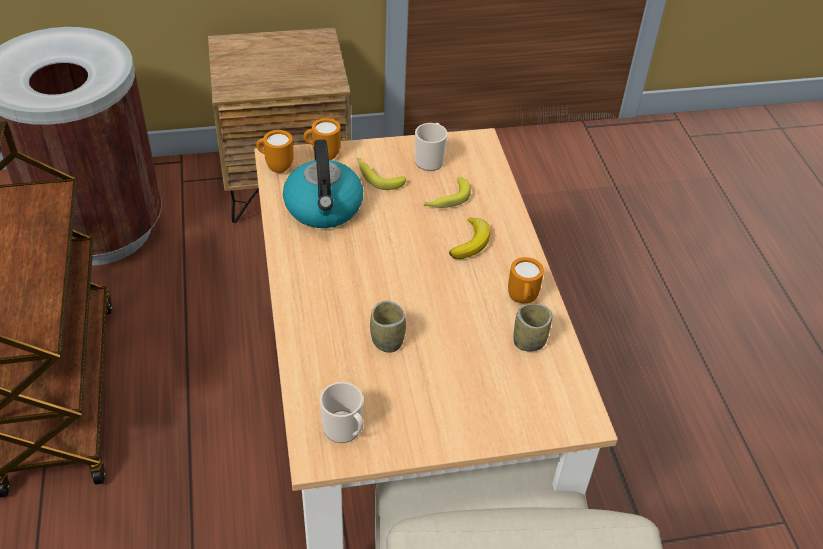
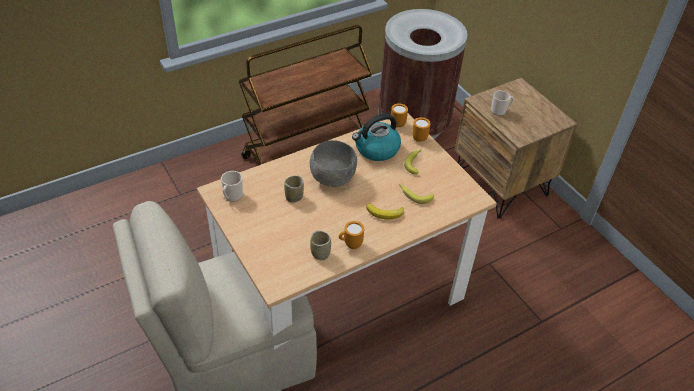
camera: 70 degrees right, 0 degrees up
mug [415,123,448,171] -> mug moved to [491,91,514,116]
none -> grey bowl [310,140,357,187]

